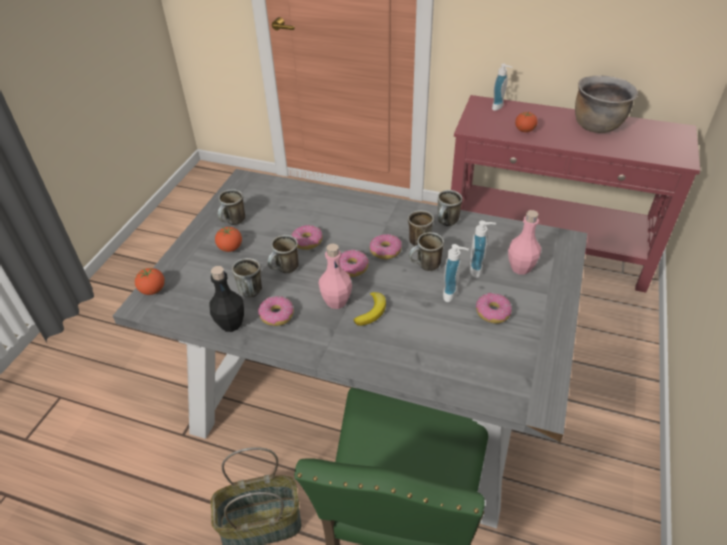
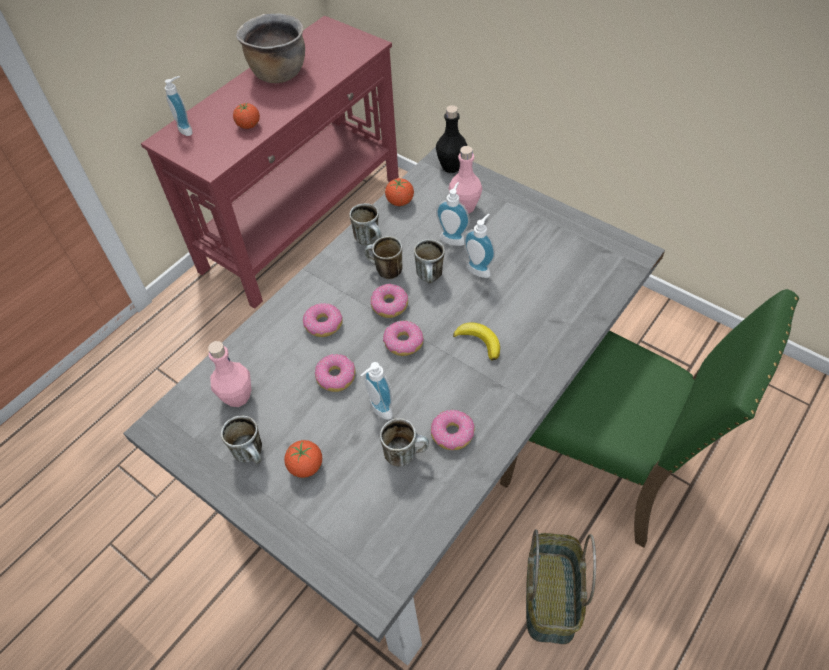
camera: 70 degrees left, 10 degrees up
tomato [135,268,165,295] -> tomato moved to [385,178,414,206]
black bottle [209,266,244,332] -> black bottle moved to [436,105,467,173]
mug [268,235,299,273] -> soap dispenser [361,362,393,420]
pink bottle [319,244,352,309] -> pink bottle moved to [208,341,251,407]
donut [476,293,512,324] -> donut moved to [303,303,343,337]

